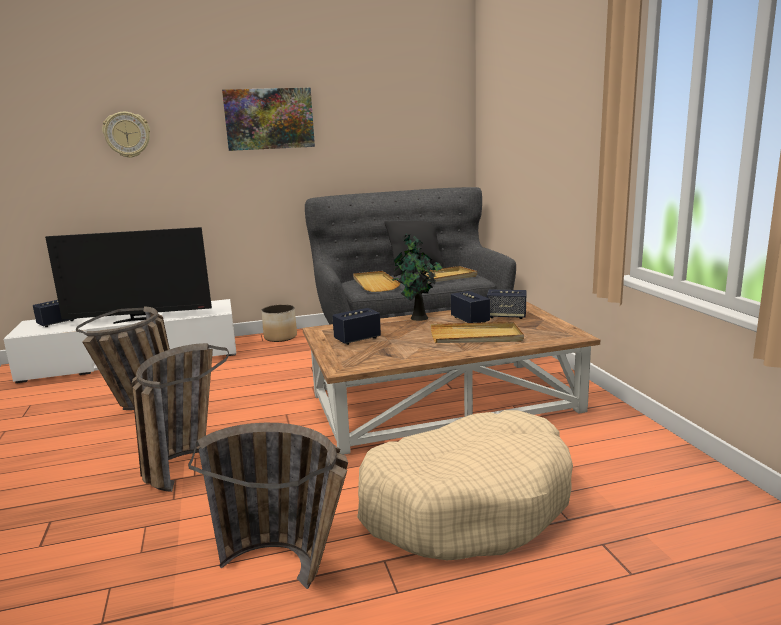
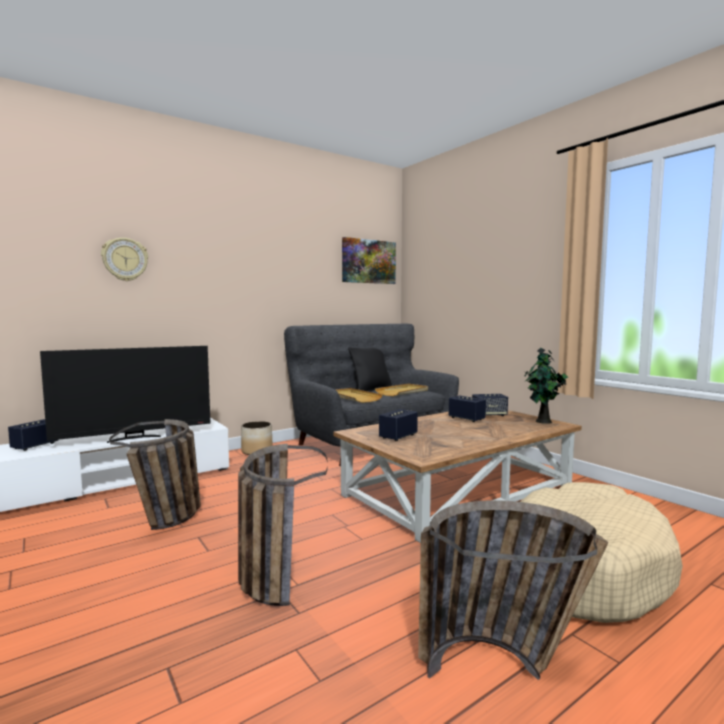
camera: 20 degrees left, 10 degrees down
picture [222,88,315,151] -> picture moved to [342,237,396,284]
potted plant [392,233,442,321] -> potted plant moved to [524,348,568,424]
beige tray [430,322,524,343] -> none

